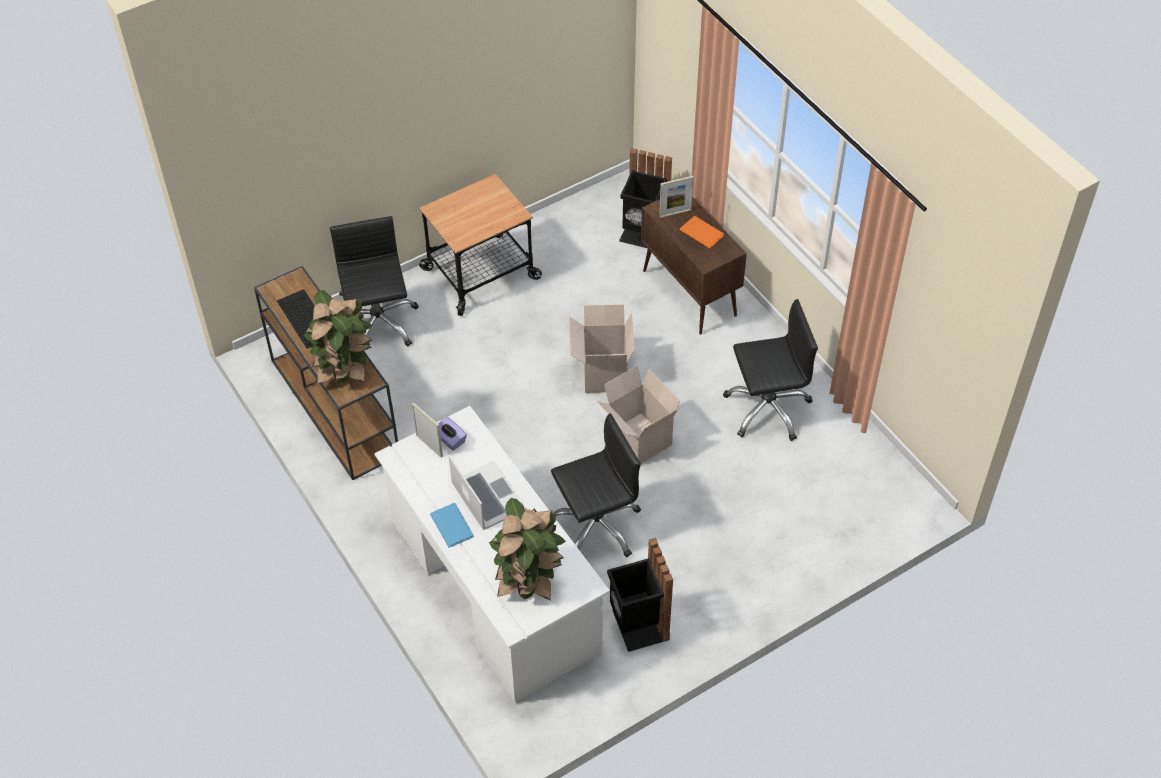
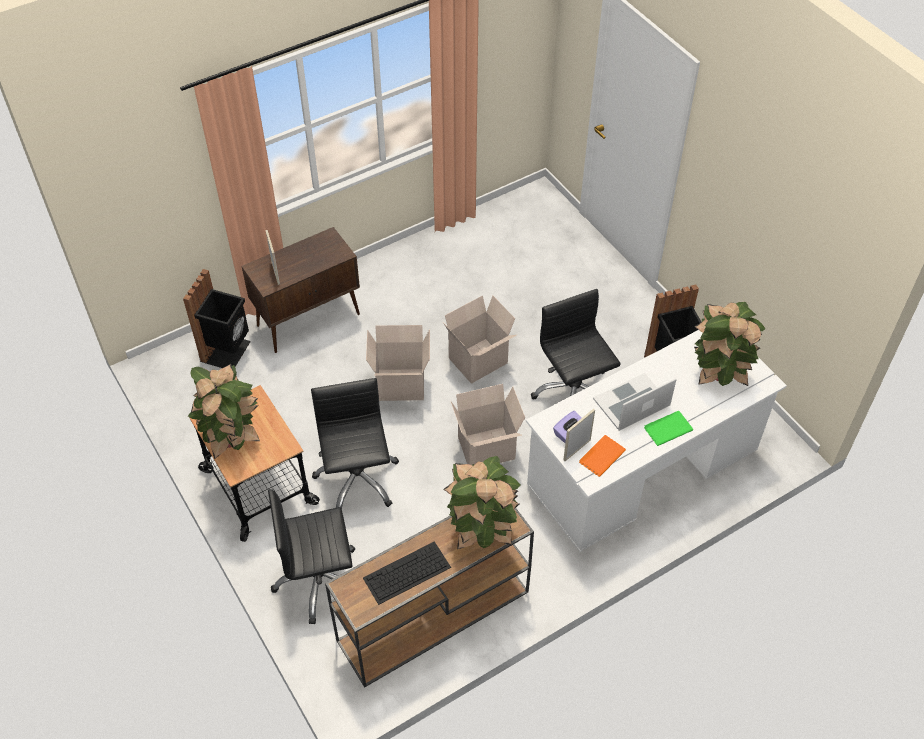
camera: 90 degrees left, 0 degrees up
blue book [430,503,474,548] -> green book [644,411,693,446]
orange book [679,216,724,248] -> orange book moved to [579,435,626,477]
black office chair [723,299,818,441] -> black office chair moved to [311,378,399,509]
none -> potted plant [188,364,260,459]
none -> cardboard box [451,384,525,465]

